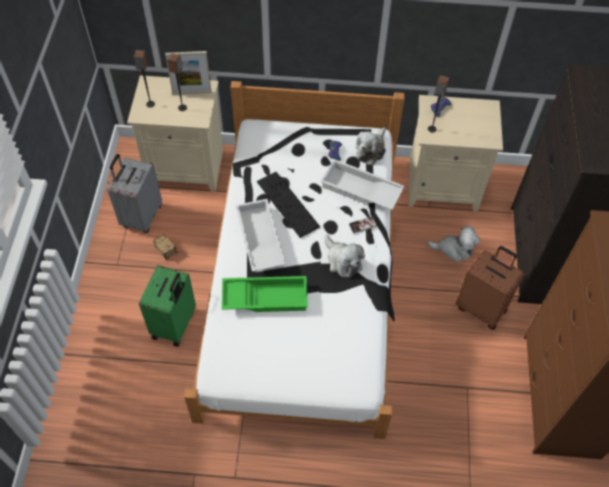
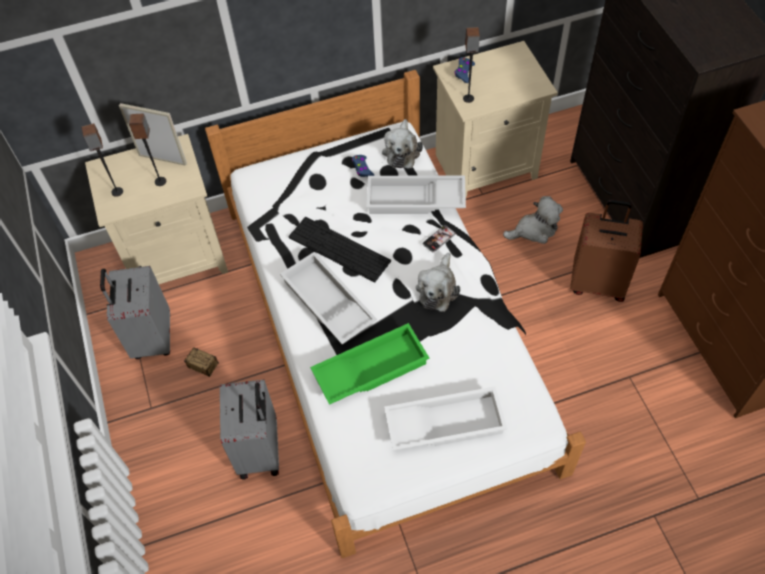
camera: 20 degrees left, 0 degrees up
green suitcase [139,265,196,347] -> grey suitcase [220,379,279,480]
picture frame [165,51,211,95] -> picture frame turned 135 degrees counterclockwise [119,103,187,166]
plush toy [325,235,365,278] -> plush toy turned 75 degrees clockwise [416,253,460,312]
none -> white tray [384,386,507,451]

